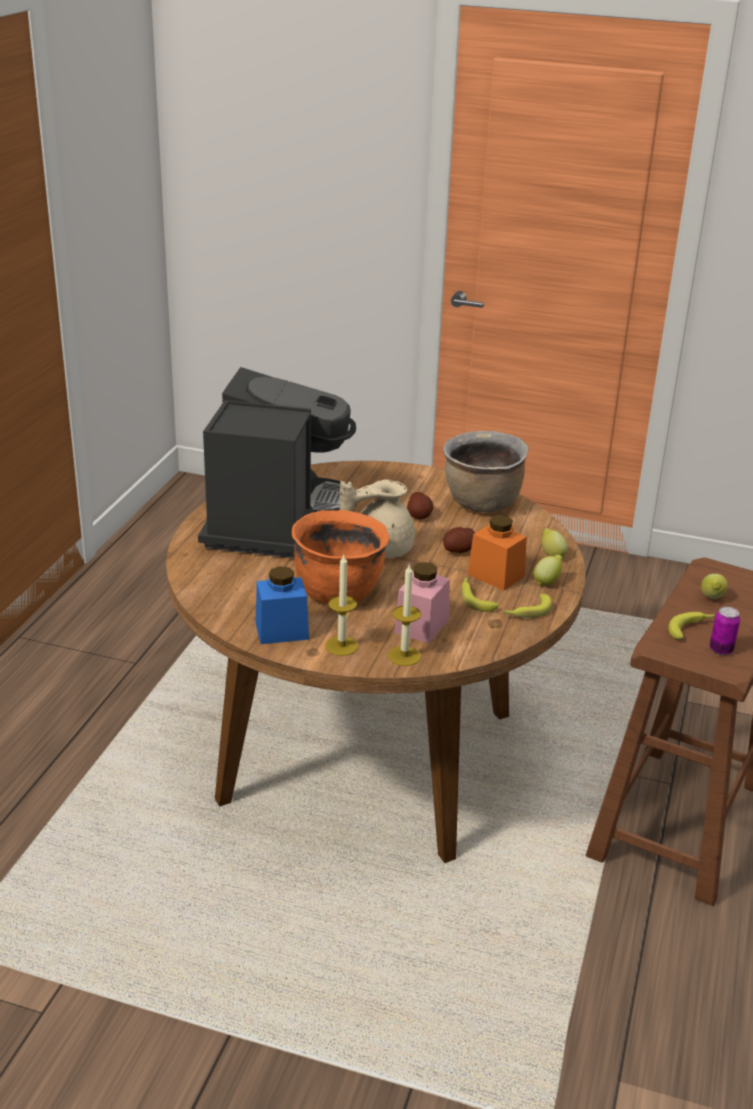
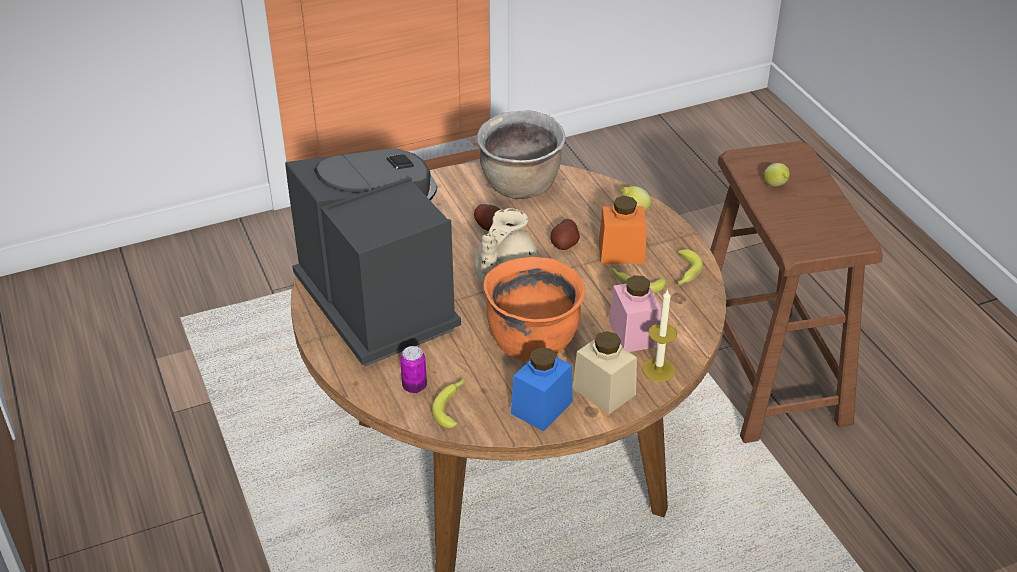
camera: 40 degrees left, 10 degrees up
candle [325,555,358,656] -> beige jar [573,331,637,414]
lemon [534,555,563,586] -> none
banana [668,612,715,639] -> banana moved to [432,379,464,428]
can [710,607,740,655] -> can moved to [400,346,427,393]

